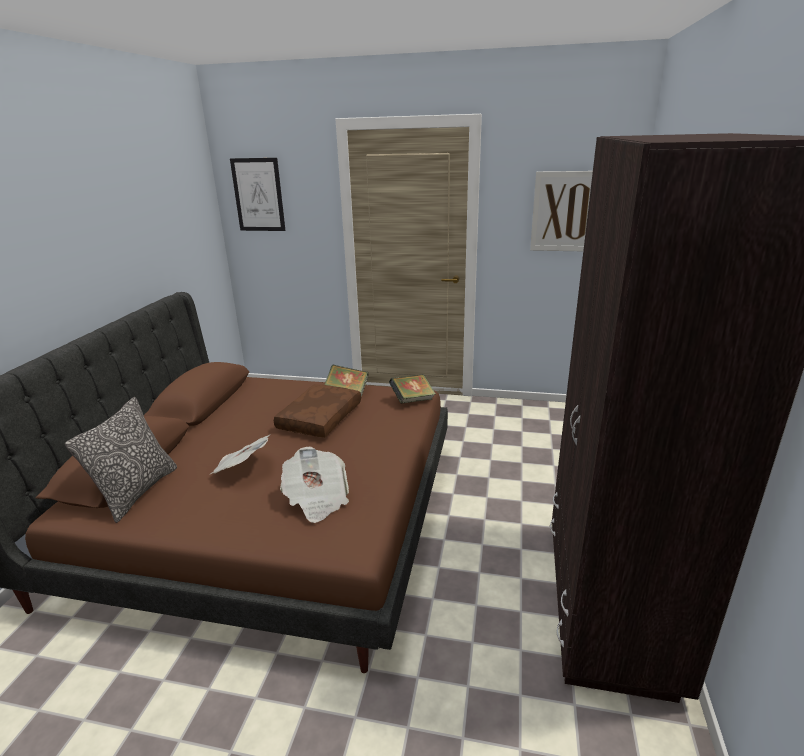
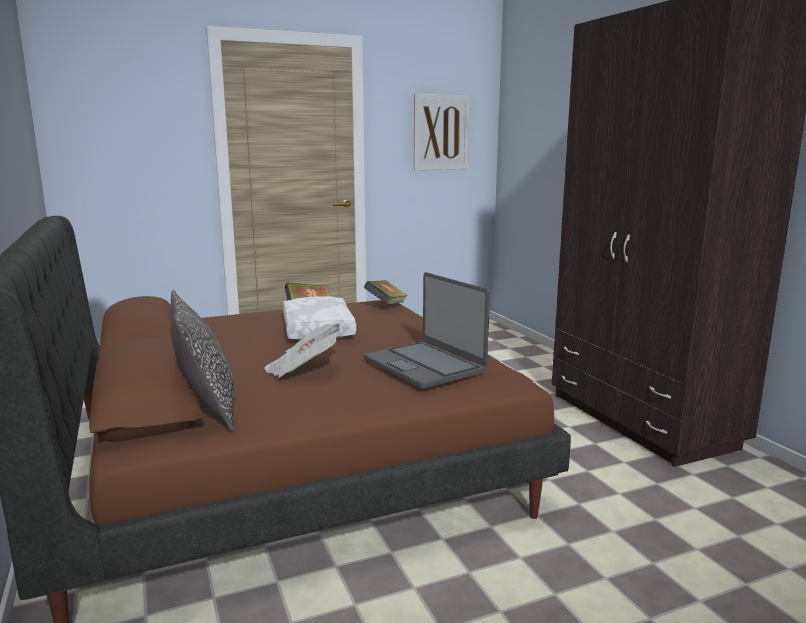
camera: 35 degrees left, 10 degrees down
picture [230,158,285,231] -> none
brown pillow [274,384,361,438] -> white pillow [283,296,356,340]
newspaper [280,447,349,523] -> laptop [364,272,490,389]

